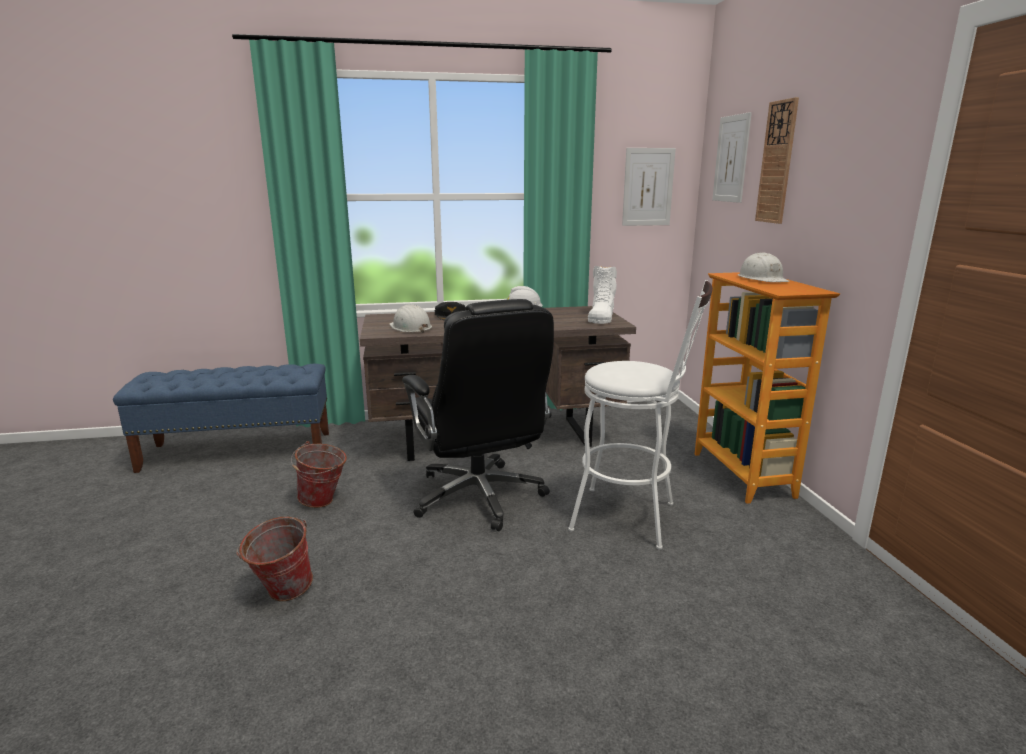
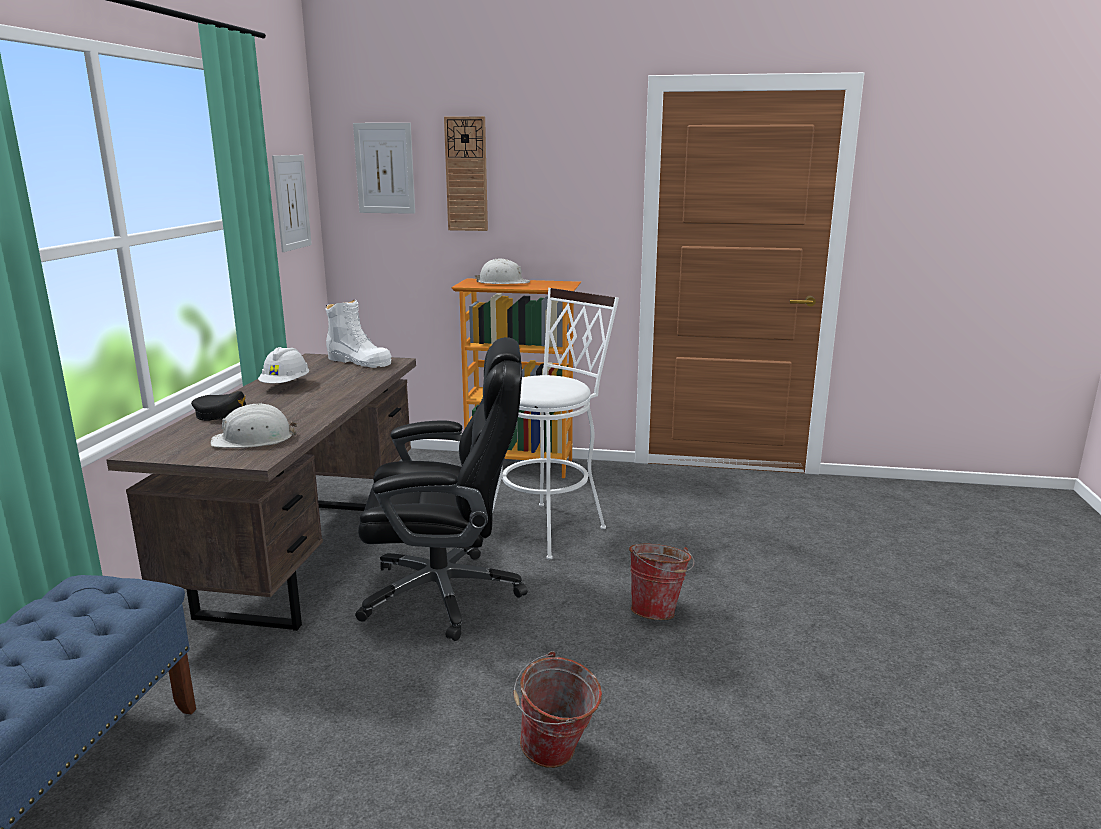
camera: 70 degrees left, 0 degrees up
bucket [291,441,347,508] -> bucket moved to [629,544,694,620]

